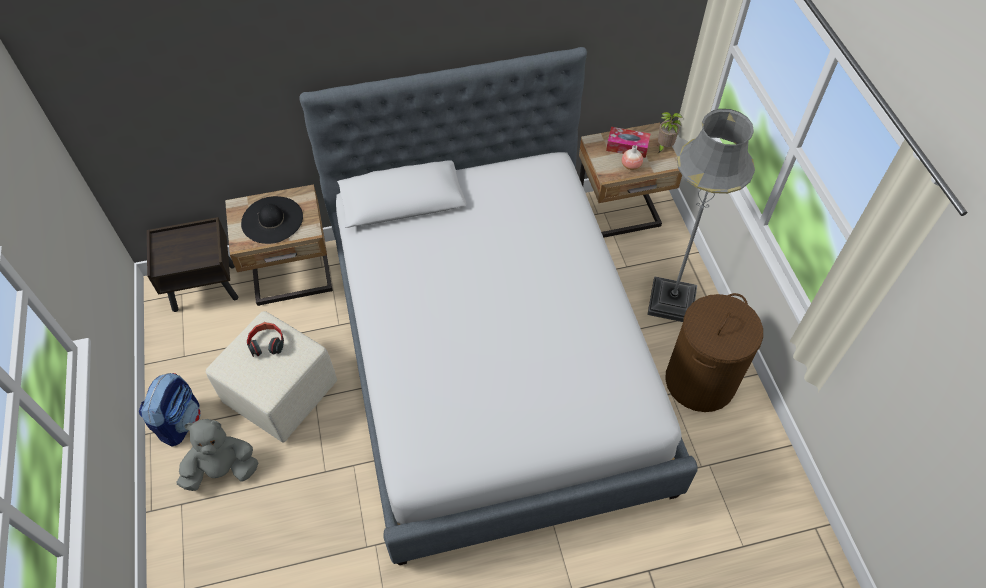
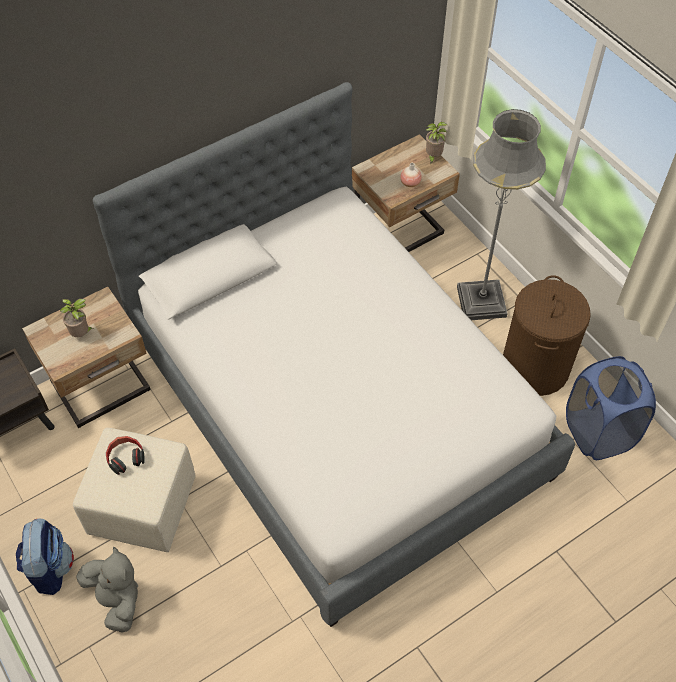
camera: 20 degrees left, 0 degrees up
grey plush toy [177,419,258,491] -> grey plush toy turned 90 degrees clockwise [76,547,138,632]
black hat [241,196,303,244] -> potted plant [60,299,93,337]
tissue box [606,127,650,158] -> none
none -> blue laundry basket [566,356,656,460]

